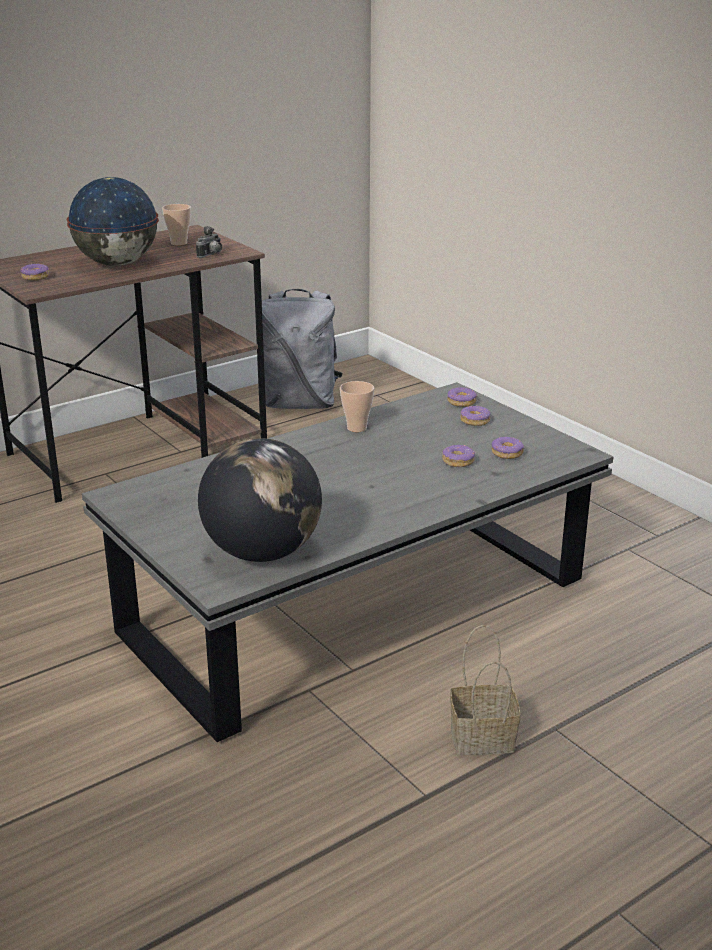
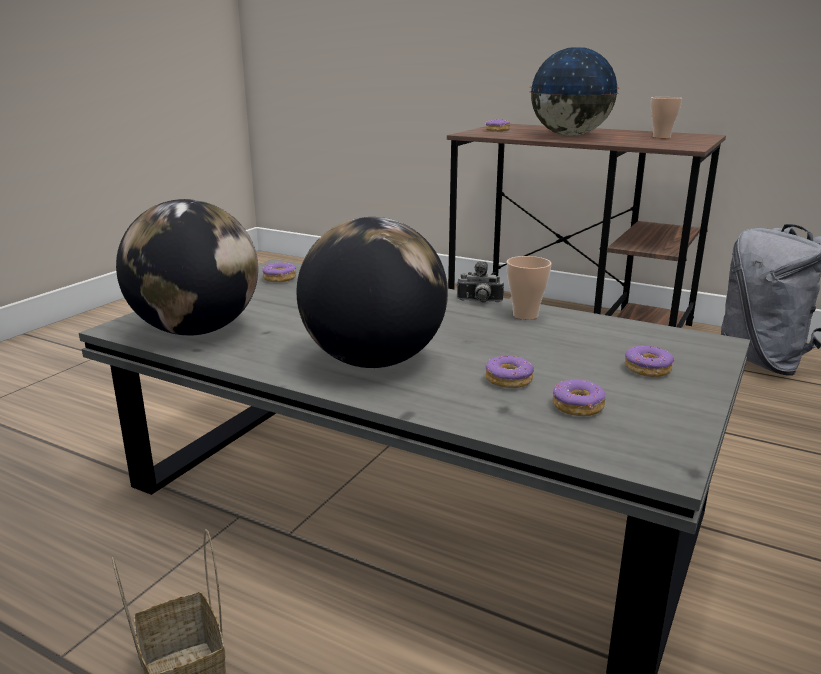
camera: 65 degrees right, 5 degrees down
camera [196,226,222,258] -> camera moved to [457,261,504,302]
donut [447,387,477,407] -> donut moved to [262,262,296,282]
none -> globe [297,217,448,368]

